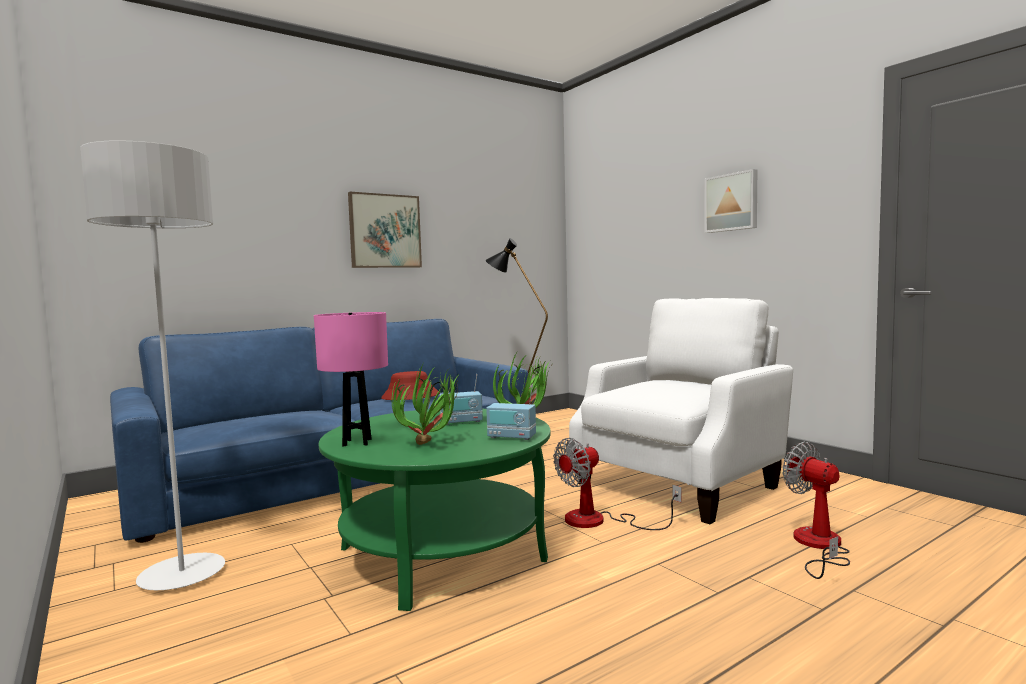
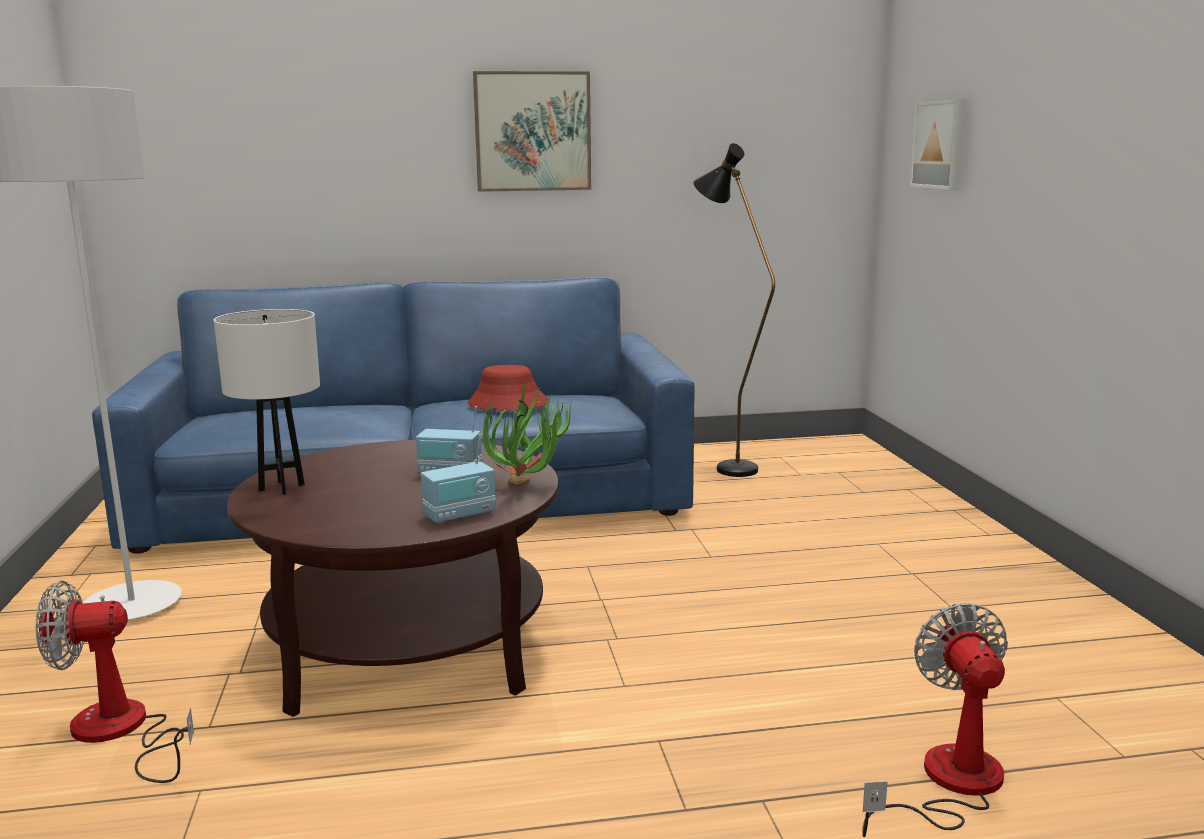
camera: 25 degrees right, 10 degrees up
pink table lamp [314,312,388,447] -> white table lamp [214,309,320,495]
green coffee table [319,409,551,611] -> brown coffee table [227,440,559,717]
potted plant [392,364,460,445] -> none
radio [486,385,536,440] -> radio turned 75 degrees counterclockwise [421,434,496,524]
fan [553,438,682,530] -> fan moved to [36,580,194,783]
white armchair [569,298,793,524] -> none
picture [705,169,757,233] -> picture moved to [910,99,968,190]

